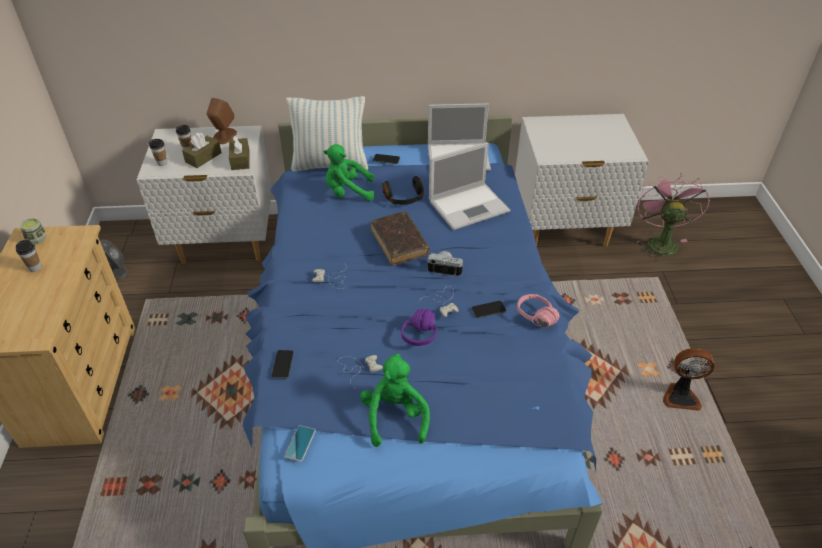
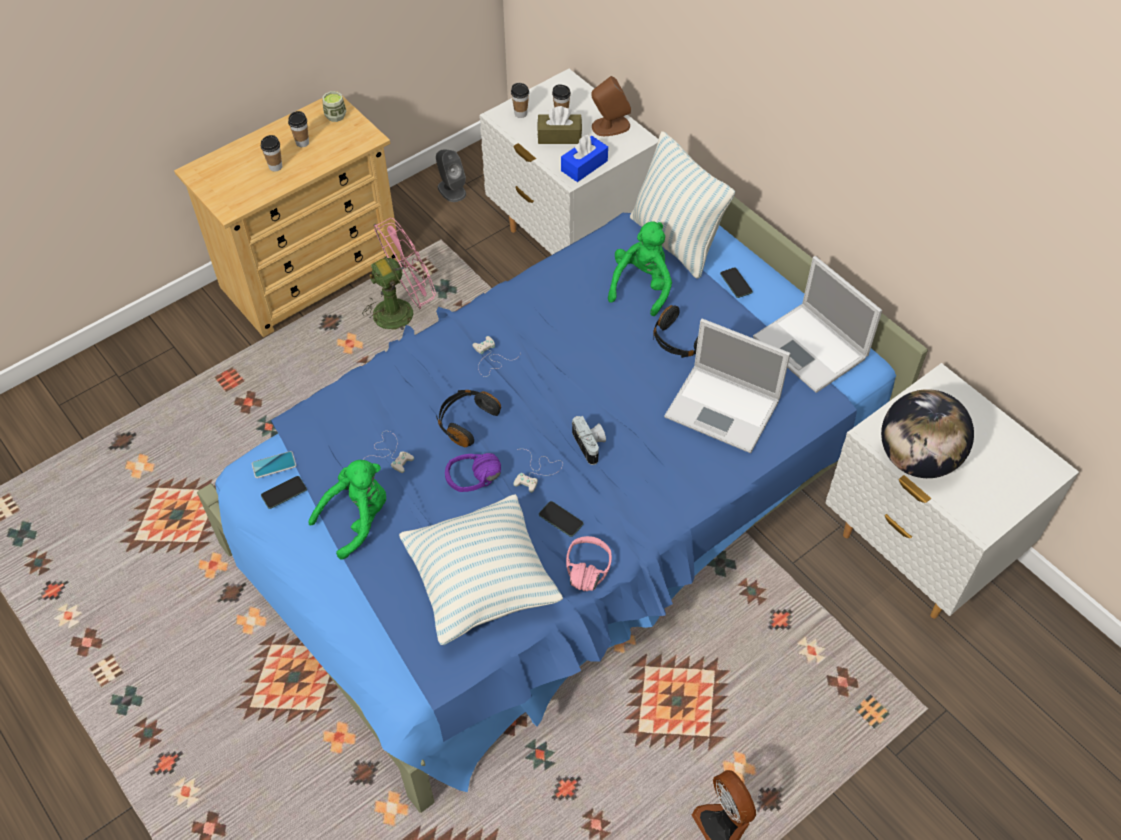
camera: 55 degrees right, 10 degrees up
brown tissue box [229,136,249,170] -> blue tissue box [561,135,608,182]
phone [271,350,294,379] -> phone moved to [261,476,307,509]
green plush toy [323,144,374,201] -> green plush toy turned 60 degrees clockwise [608,221,672,316]
brown book [371,211,430,266] -> none
pink fan [637,173,710,261] -> pink fan moved to [362,218,436,330]
none -> cup [261,135,282,172]
none -> pillow [399,494,563,645]
none -> black headphones [436,390,501,447]
none -> globe [881,389,974,478]

